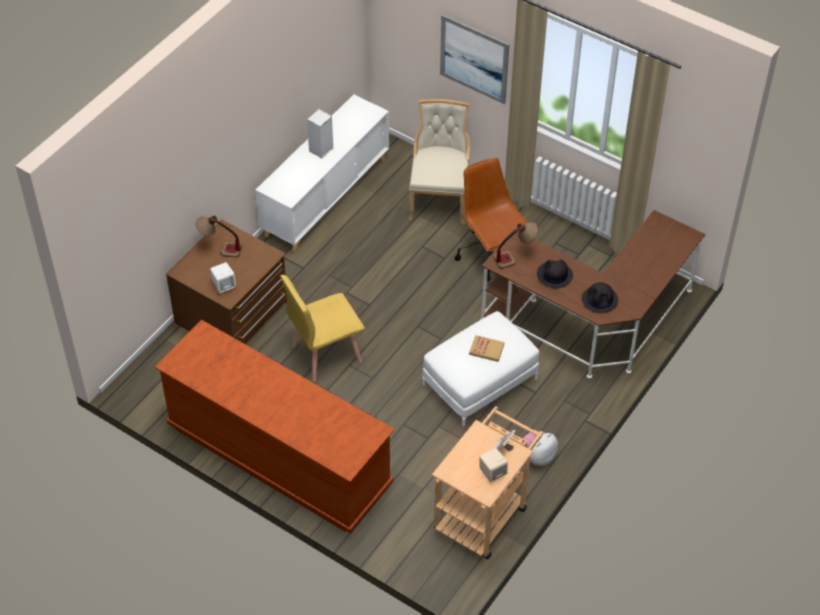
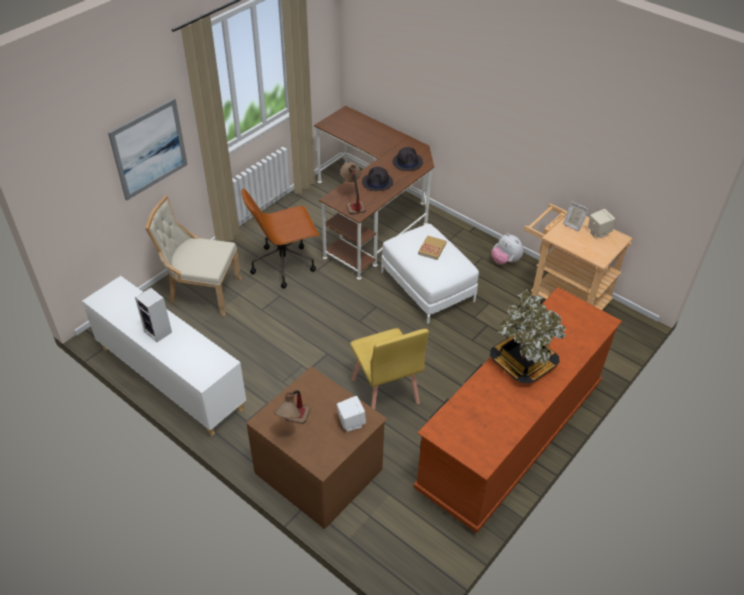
camera: 85 degrees left, 5 degrees down
none -> potted plant [490,289,567,383]

